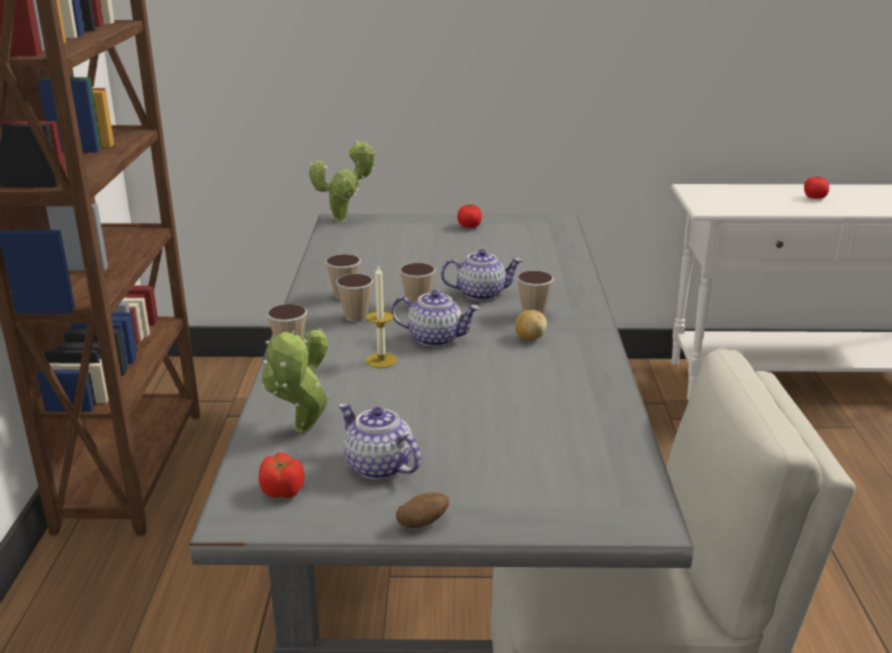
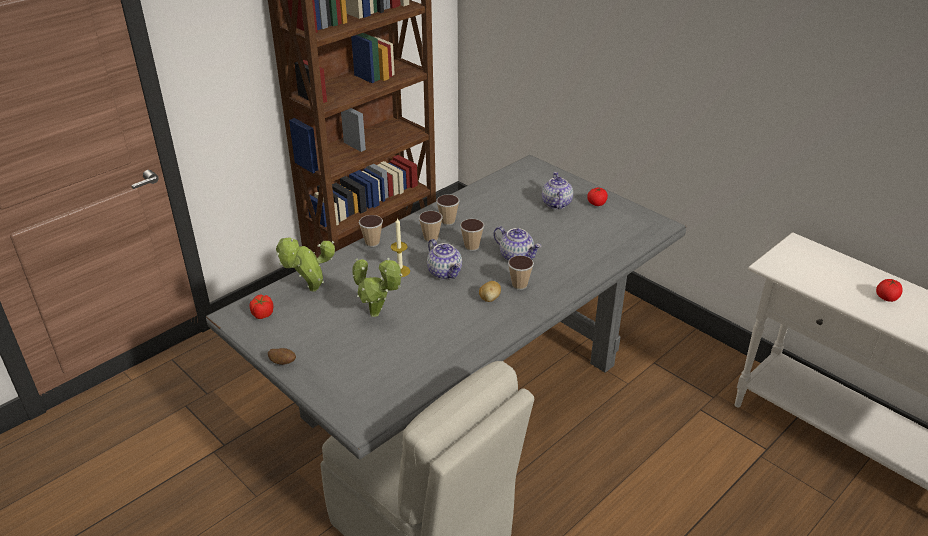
camera: 45 degrees right, 10 degrees up
potted plant [309,140,377,223] -> potted plant moved to [352,258,402,317]
teapot [339,403,421,480] -> teapot moved to [542,172,573,209]

